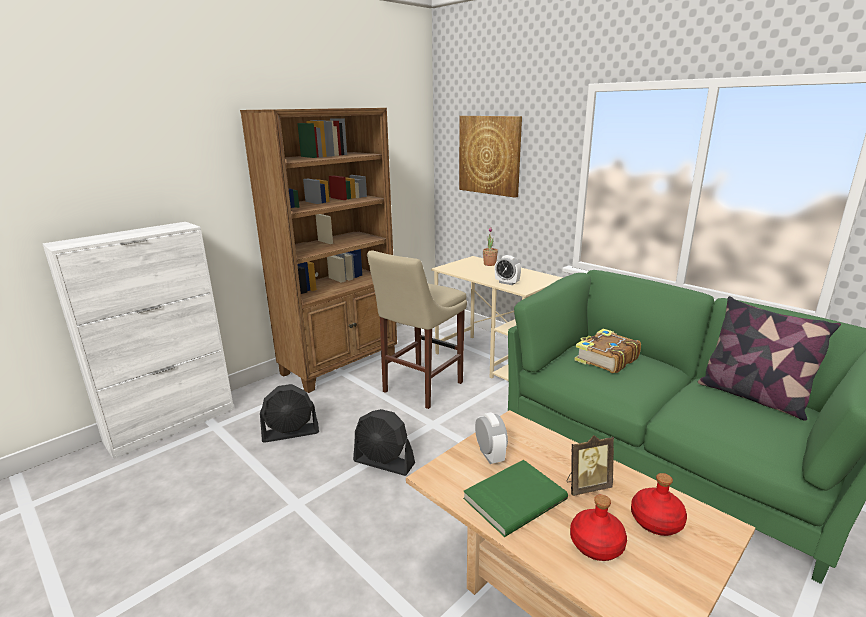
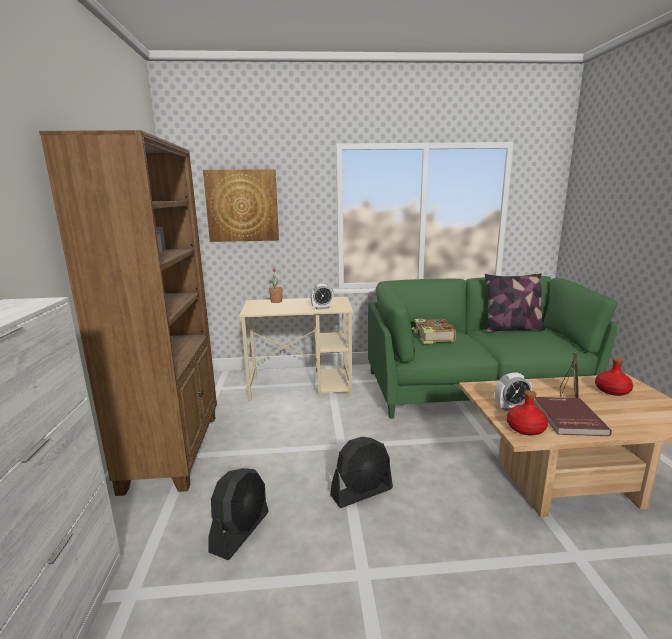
camera: 50 degrees left, 5 degrees down
beige stool [367,250,467,409] -> none
green book [463,460,568,537] -> red book [534,397,612,436]
alarm clock [475,412,508,464] -> alarm clock turned 150 degrees clockwise [495,373,532,411]
red bottle [570,495,627,561] -> red bottle moved to [507,390,548,435]

